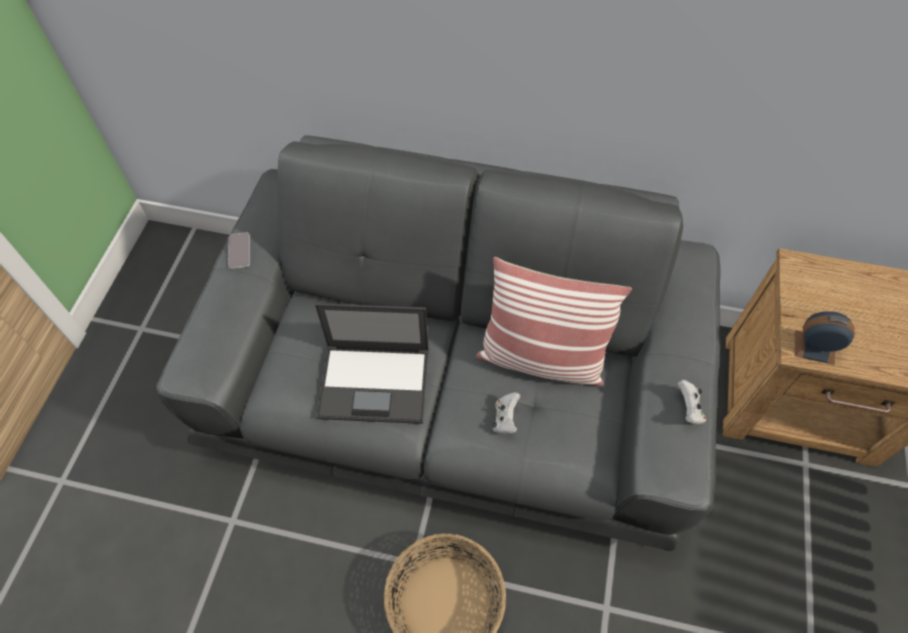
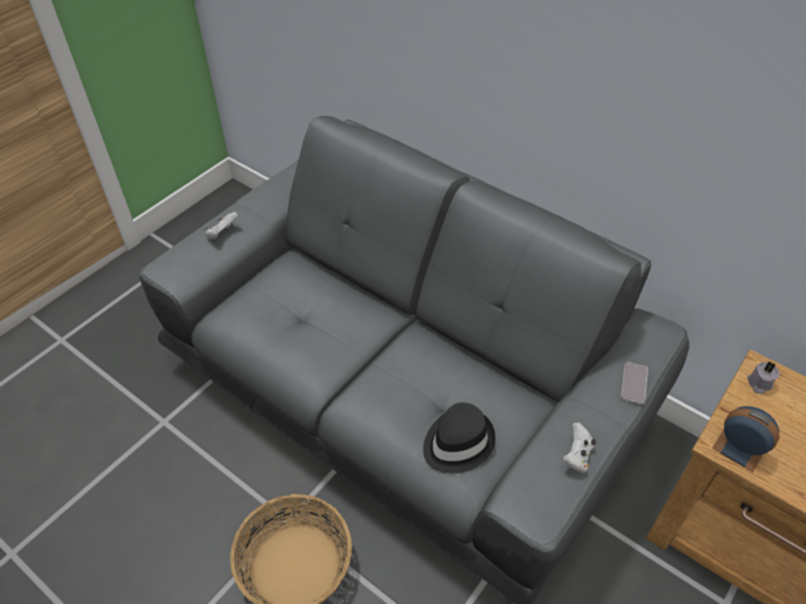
camera: 25 degrees right, 10 degrees down
phone [228,232,250,269] -> phone moved to [621,362,648,404]
laptop [315,303,429,424] -> none
pillow [476,257,632,386] -> none
white game controller [492,392,520,434] -> white game controller moved to [205,212,238,239]
none -> black hat [423,402,495,473]
none -> grey candle [747,361,780,394]

